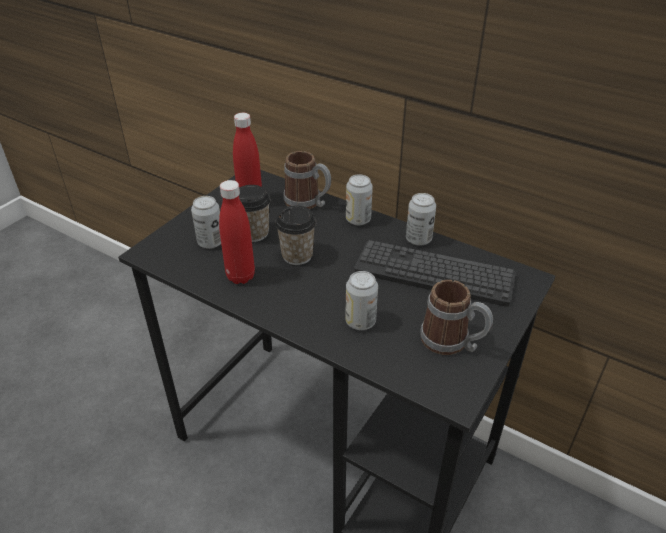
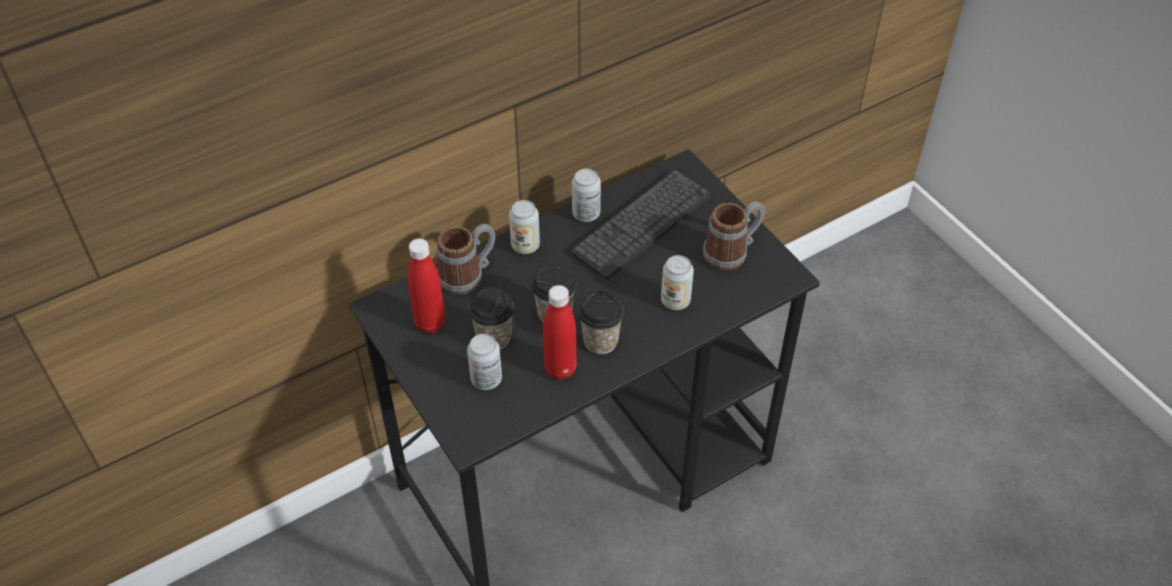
camera: 65 degrees left, 10 degrees up
none -> cup [578,291,624,354]

